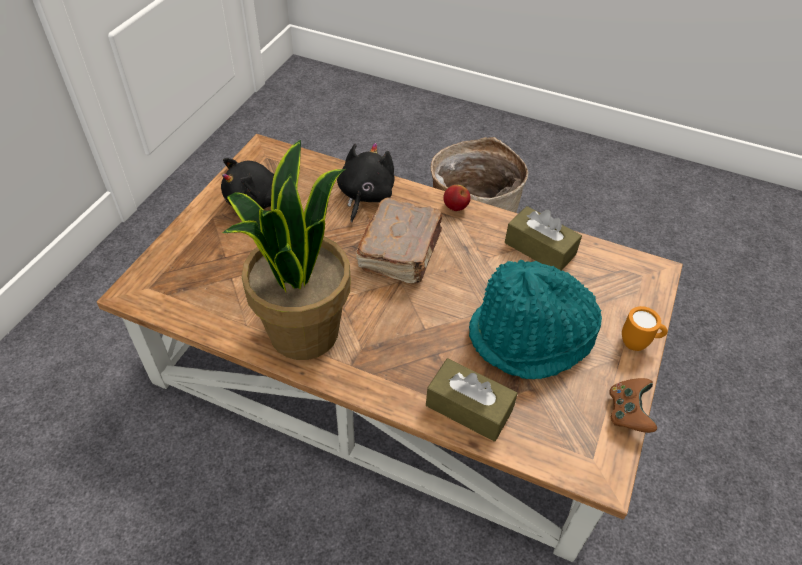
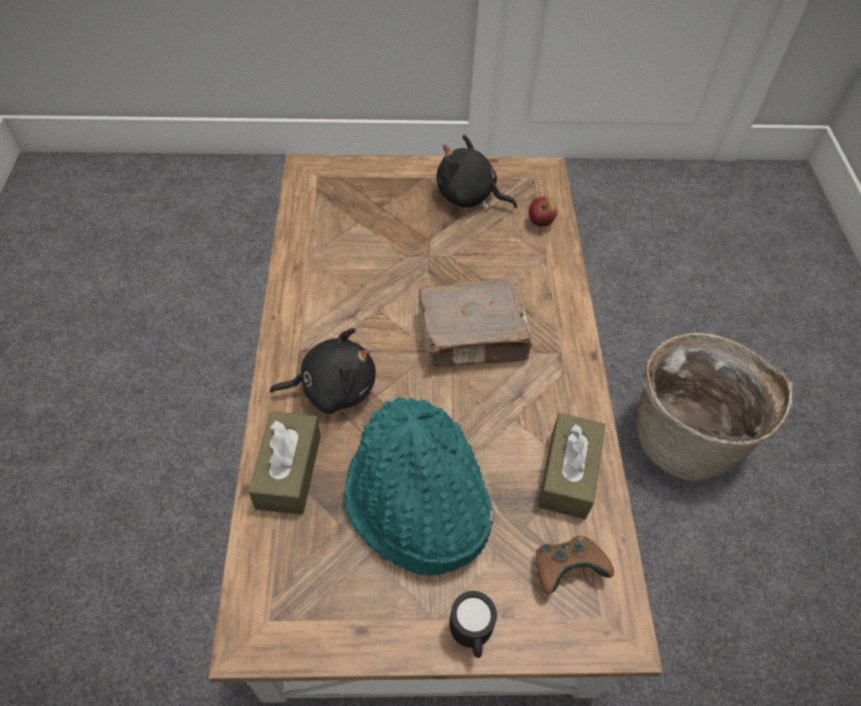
camera: 65 degrees right, 5 degrees up
potted plant [222,140,351,360] -> none
black plush toy [337,143,395,223] -> black plush toy moved to [270,328,376,414]
apple [443,185,471,211] -> apple moved to [529,196,557,227]
brown game controller [609,378,657,433] -> brown game controller moved to [536,536,614,594]
orange mug [622,306,668,351] -> black mug [449,591,497,658]

